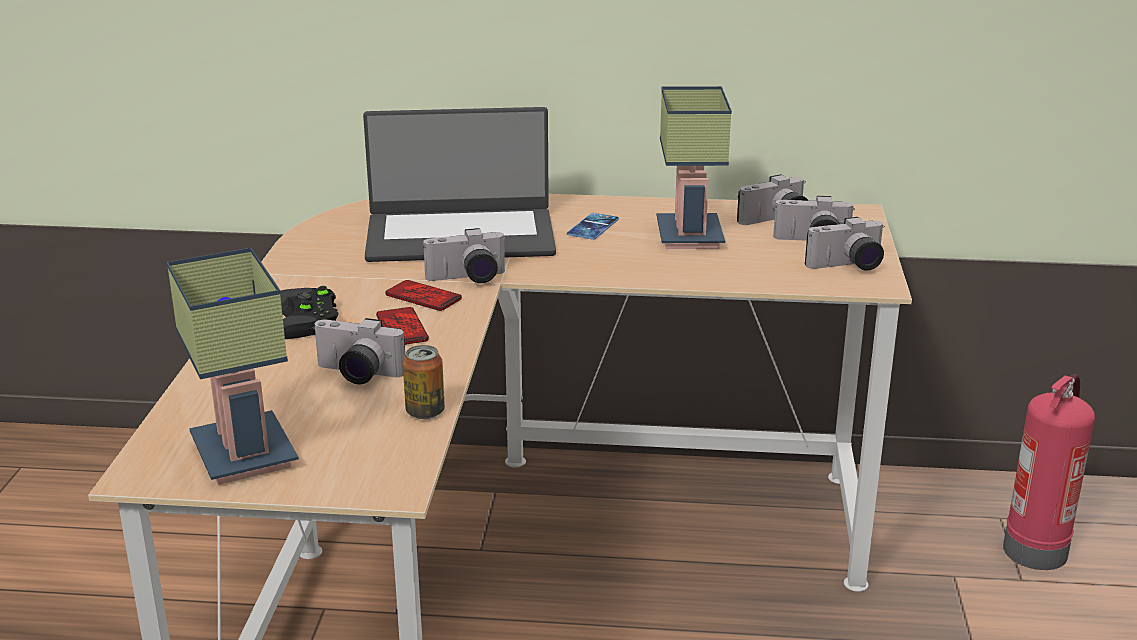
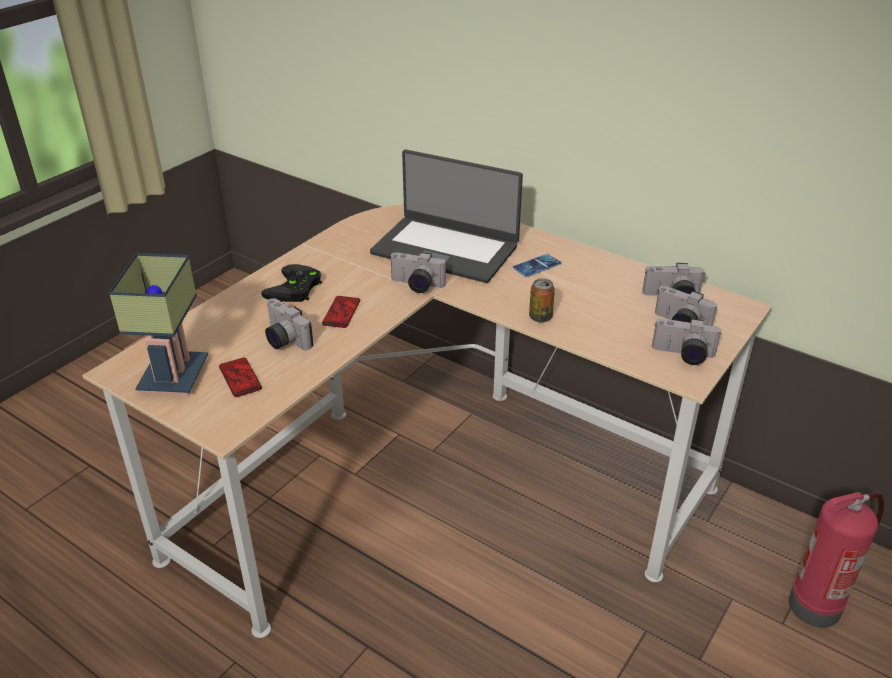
camera: 30 degrees right, 10 degrees up
phone [385,280,462,311] -> phone moved to [219,358,262,397]
can [403,345,445,419] -> can moved to [529,278,555,323]
table lamp [657,86,732,249] -> none

